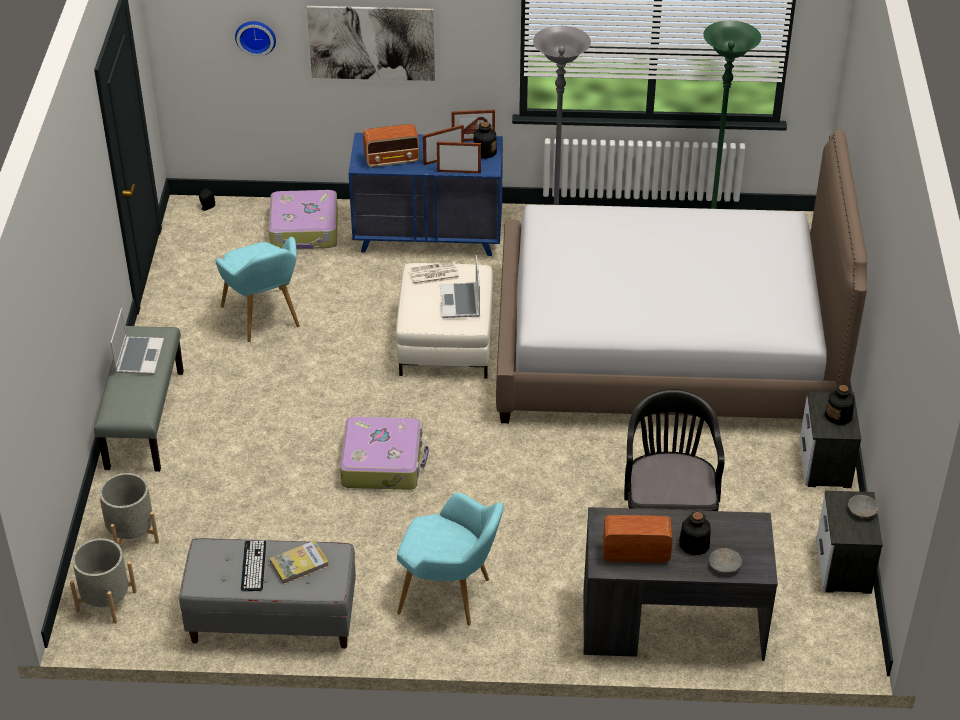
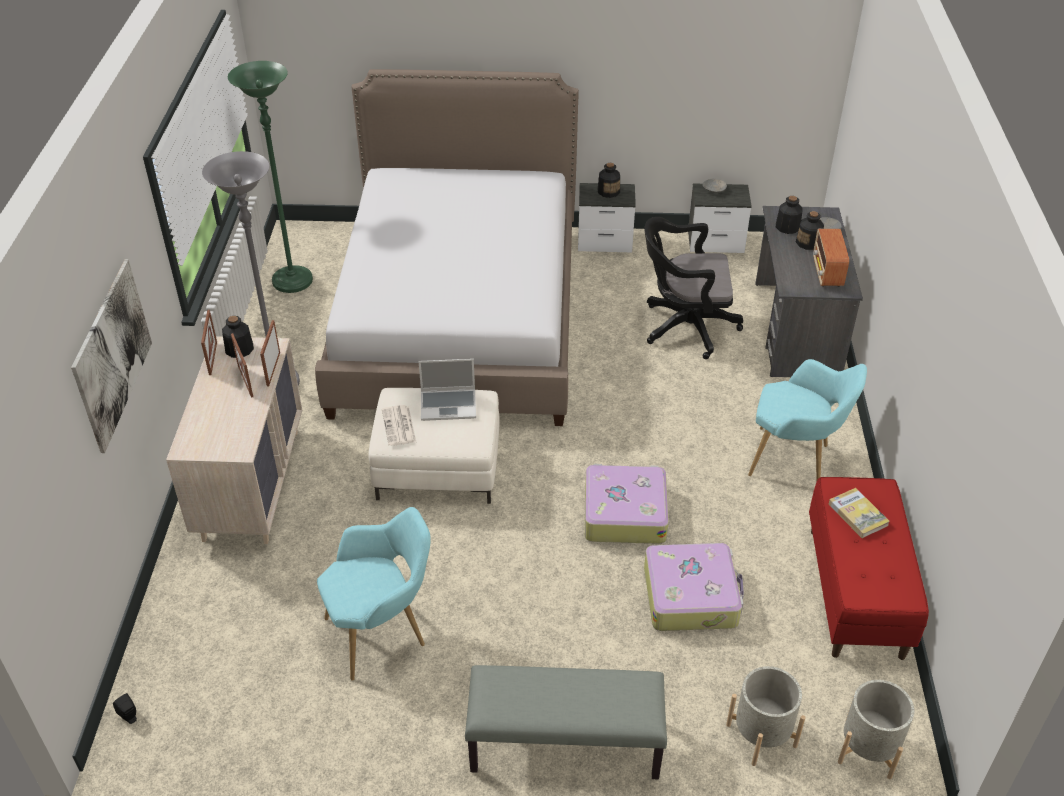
camera: 90 degrees left, 0 degrees up
laptop [110,308,164,375] -> none
grey bench [179,538,356,649] -> red bench [809,477,929,660]
wall clock [235,21,276,57] -> none
keyboard [241,540,266,591] -> none
suitcase [269,190,338,249] -> suitcase moved to [644,543,744,631]
blue dresser [348,133,503,256] -> beige dresser [166,336,302,544]
radio [363,124,420,168] -> none
turquoise armchair [397,493,504,626] -> turquoise armchair turned 90 degrees clockwise [748,359,867,480]
none -> bottle [776,196,803,234]

